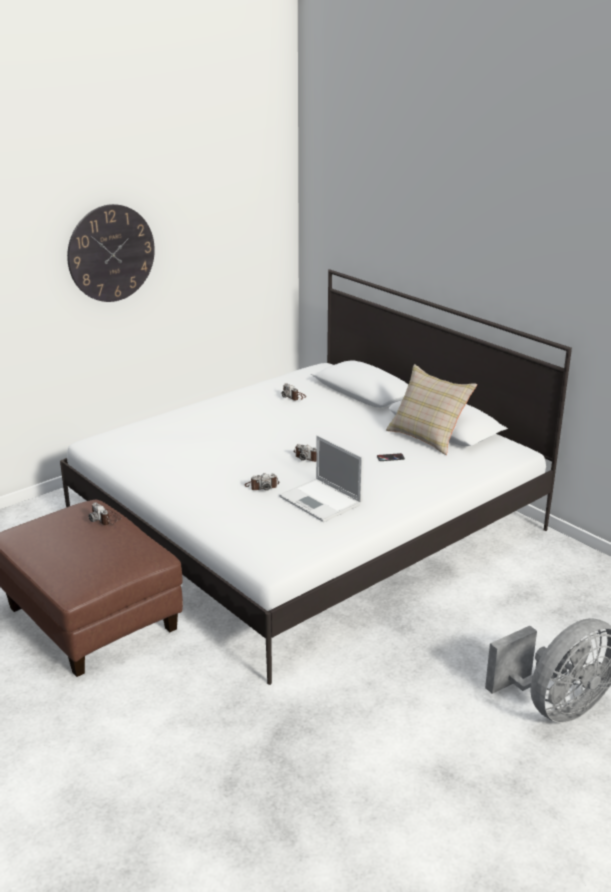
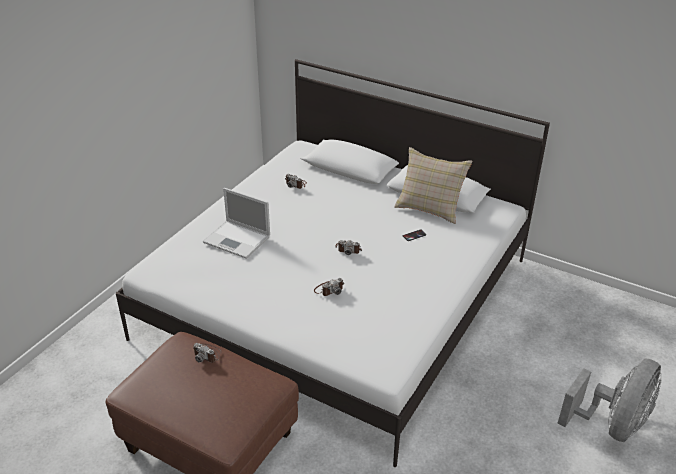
camera: 20 degrees left, 10 degrees up
wall clock [67,204,155,302] -> none
laptop [279,435,364,522] -> laptop moved to [203,188,270,259]

